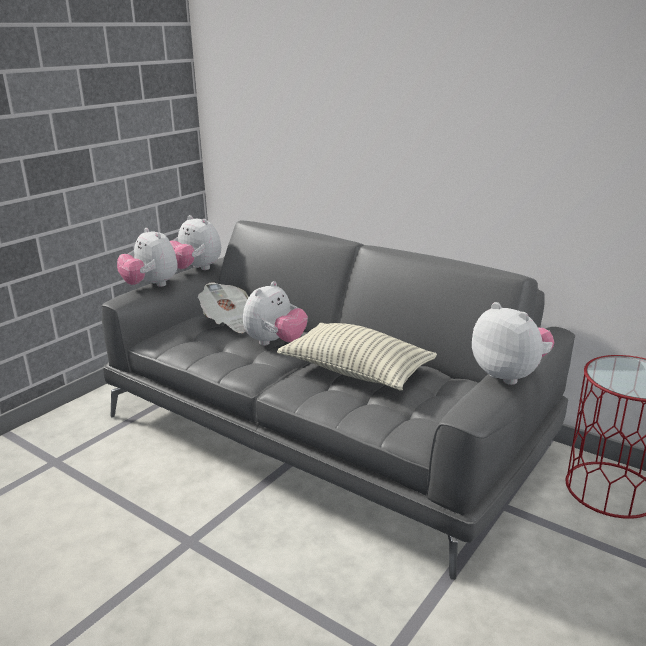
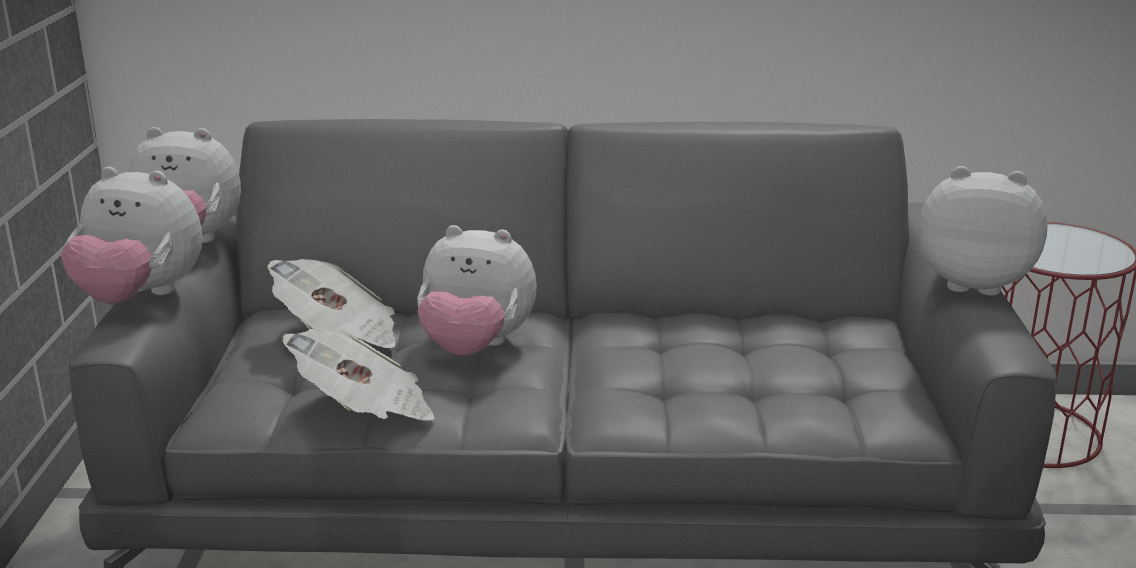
camera: 35 degrees left, 0 degrees up
plush toy [243,281,308,346] -> plush toy turned 105 degrees clockwise [417,225,537,356]
pillow [277,323,437,390] -> none
none -> newspaper [283,328,435,421]

